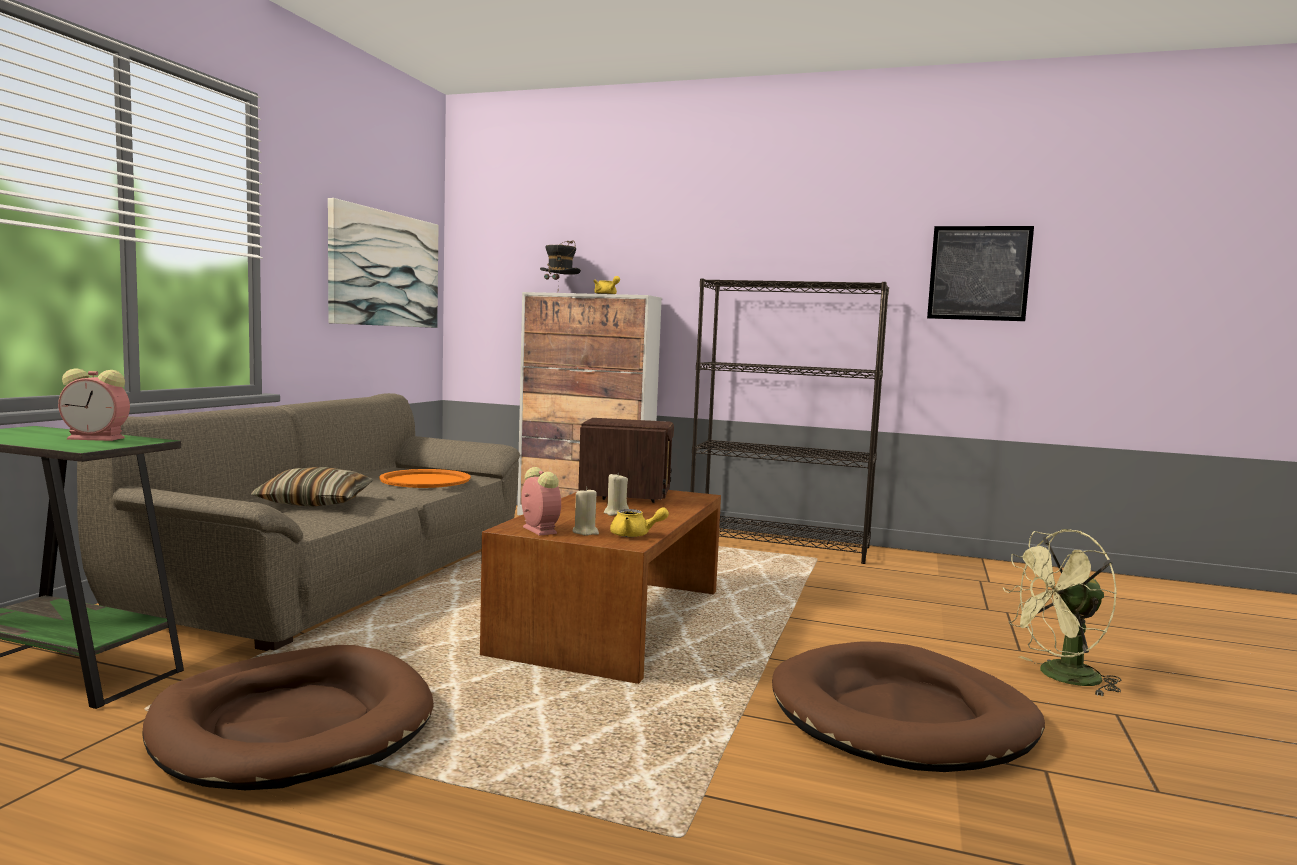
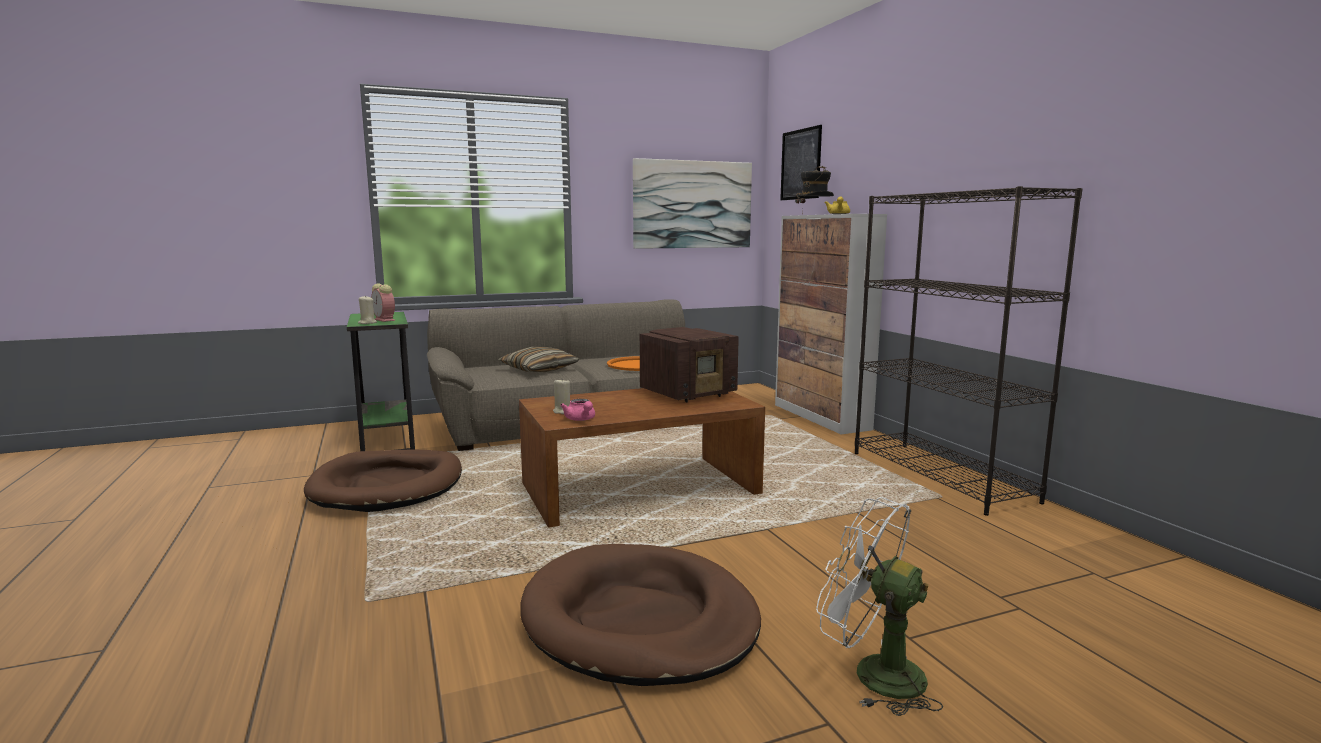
camera: 50 degrees right, 5 degrees up
alarm clock [521,467,561,536] -> none
beige candle [604,473,629,516] -> beige candle moved to [358,295,377,324]
yellow teapot [610,507,669,537] -> pink teapot [560,399,595,421]
picture [927,226,1034,321] -> picture moved to [780,125,822,200]
green fan [1003,529,1121,696] -> white fan [816,497,943,716]

